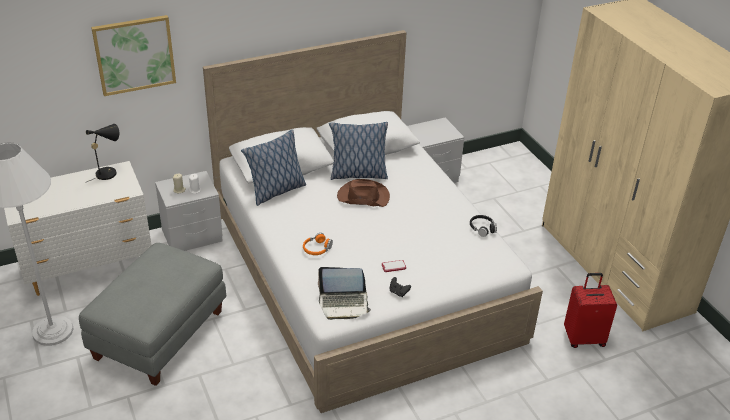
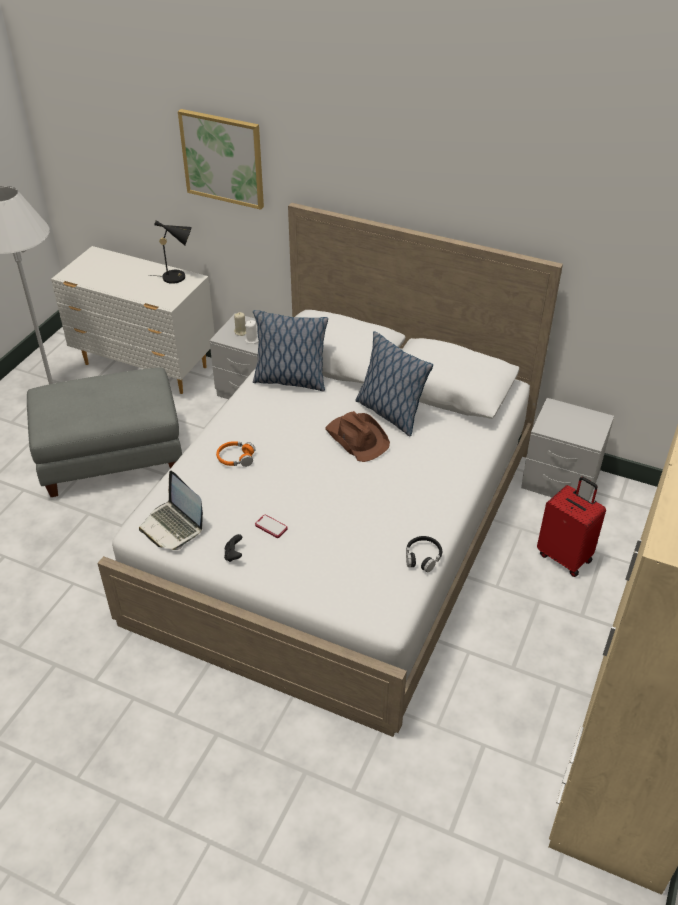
camera: 50 degrees right, 5 degrees up
red suitcase [564,273,617,348] -> red suitcase moved to [537,477,606,577]

